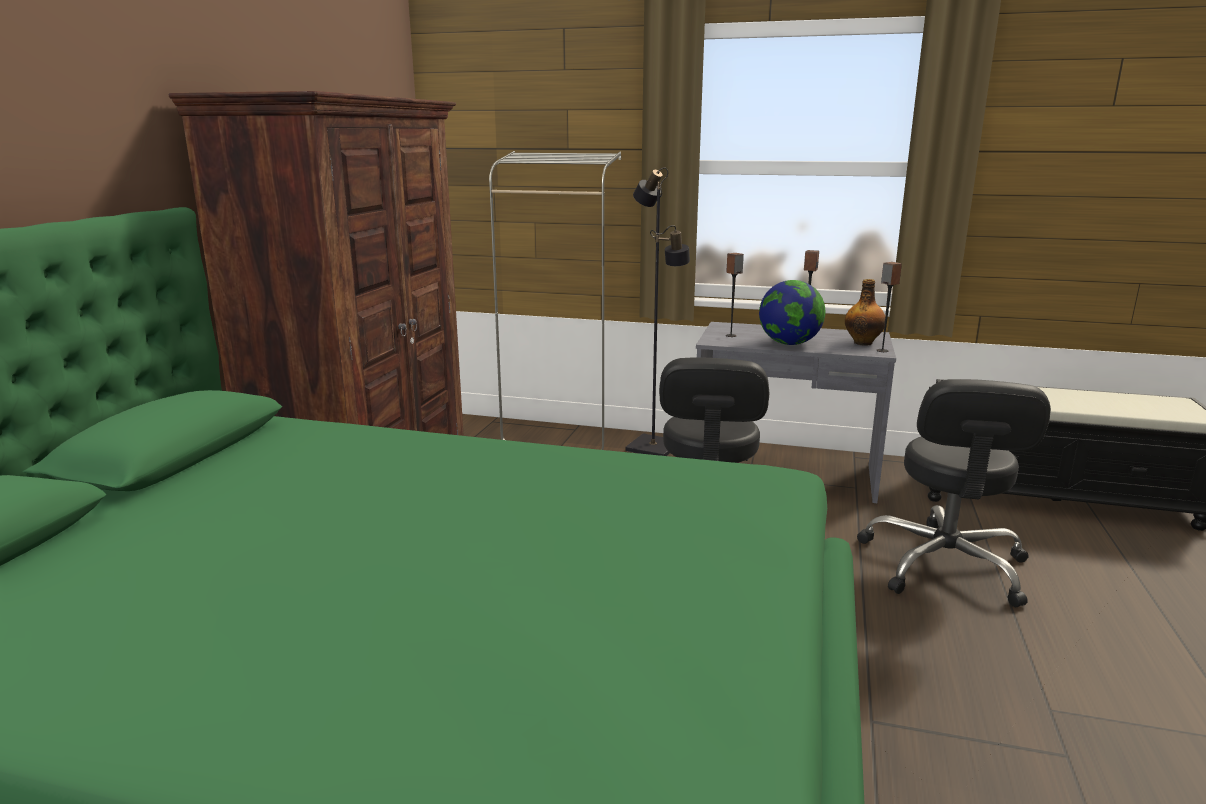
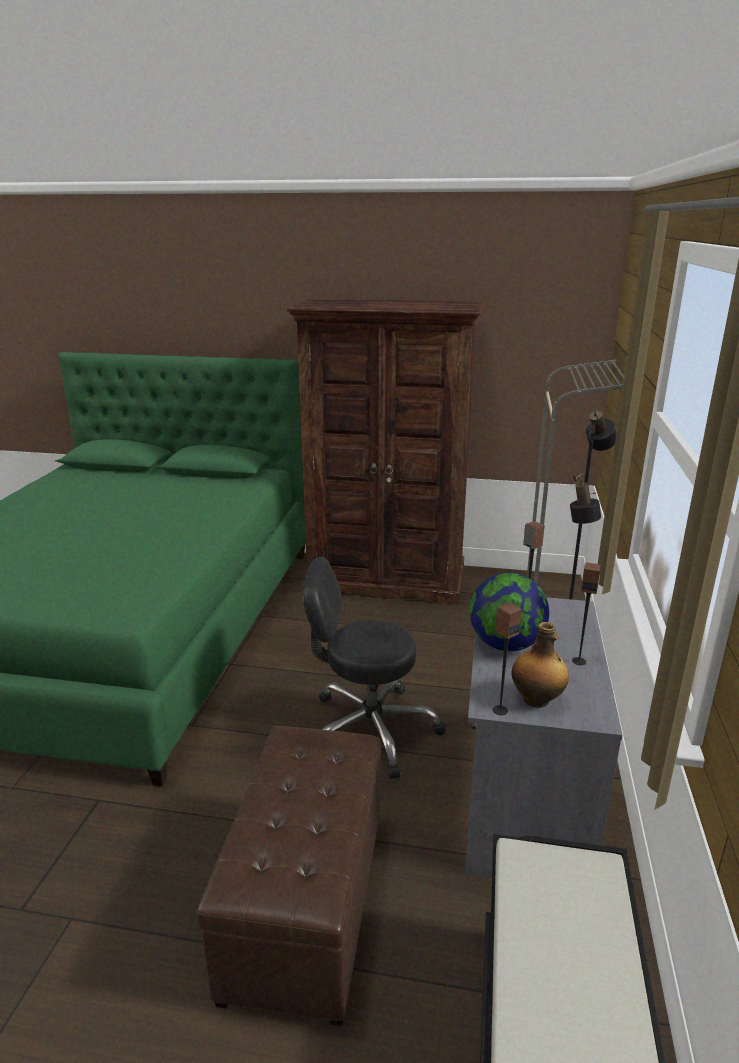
camera: 85 degrees right, 5 degrees up
black office chair [857,379,1051,607] -> brown ottoman [197,726,381,1026]

